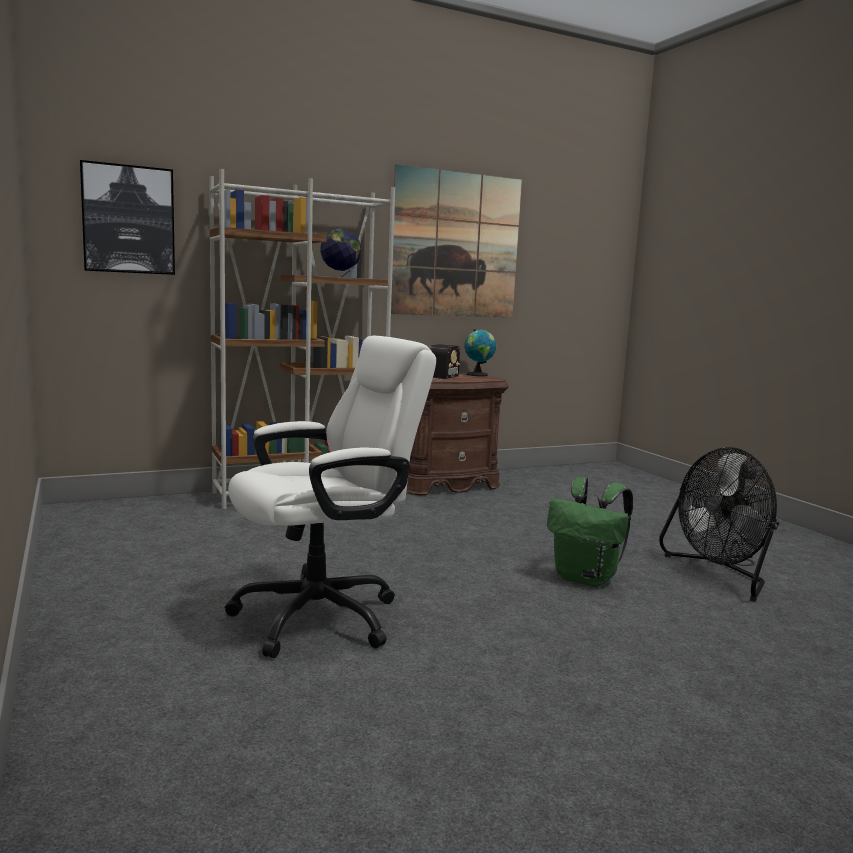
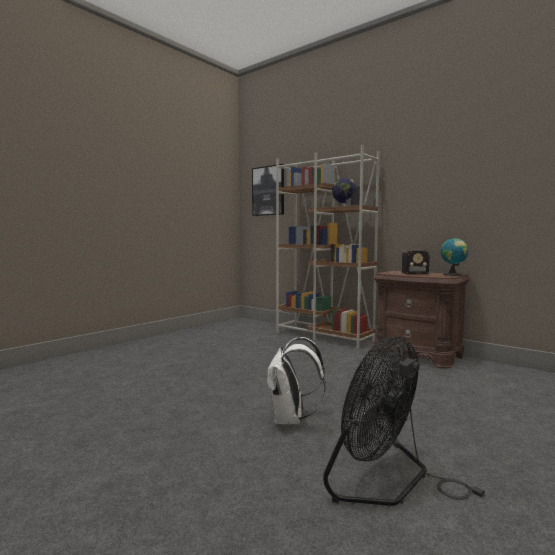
camera: 65 degrees right, 5 degrees down
white office chair [225,336,436,658] -> none
picture [391,164,522,317] -> none
green backpack [547,477,633,587] -> white backpack [266,337,326,424]

